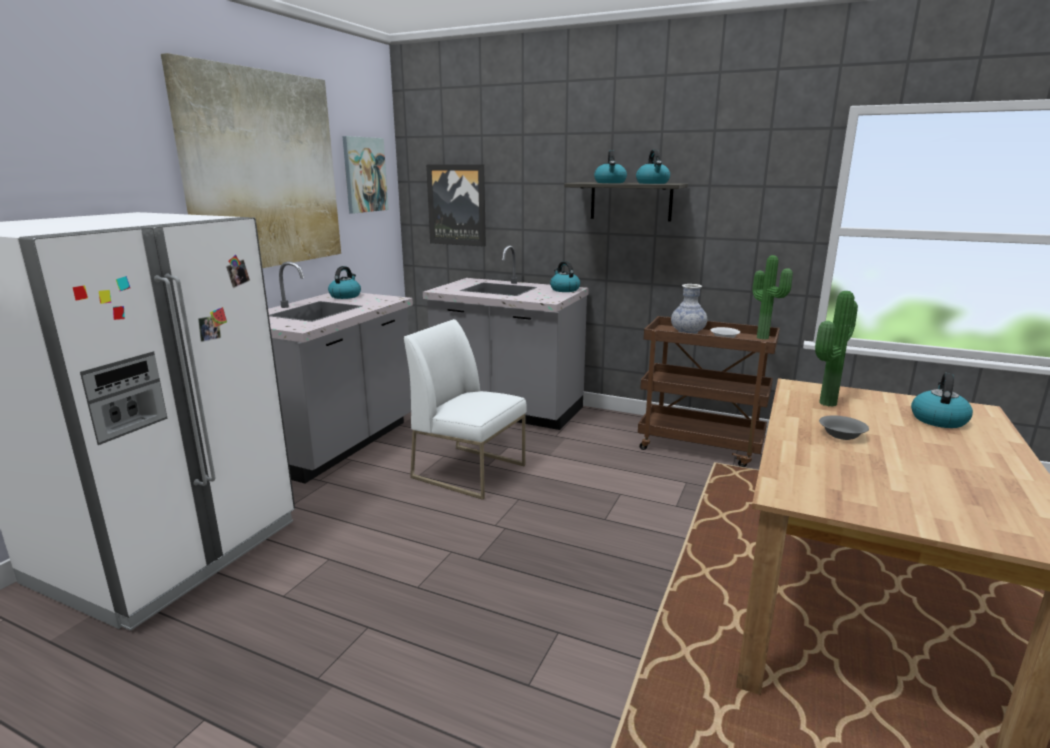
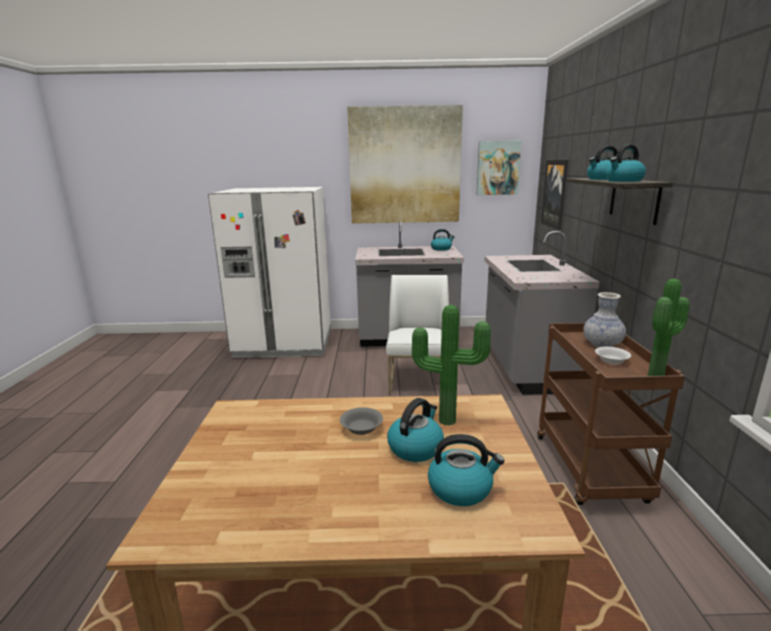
camera: 65 degrees right, 0 degrees up
kettle [550,261,580,292] -> kettle moved to [387,398,444,462]

